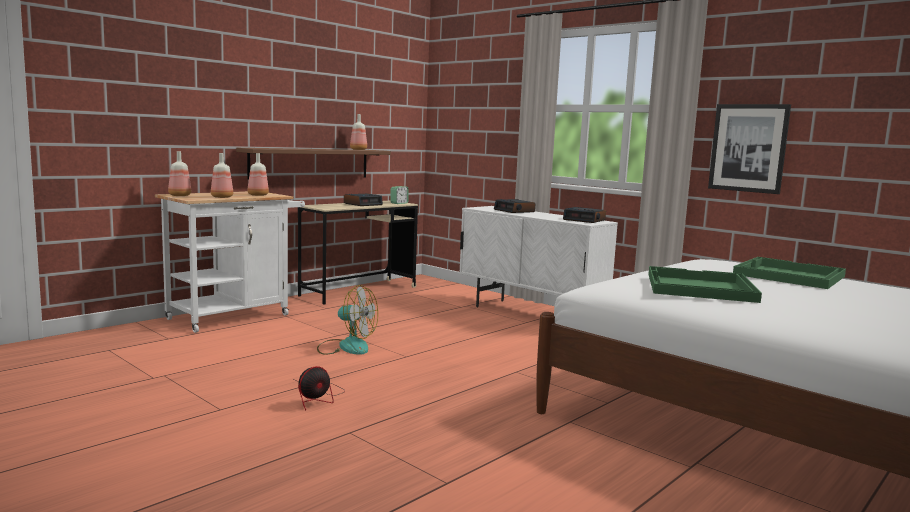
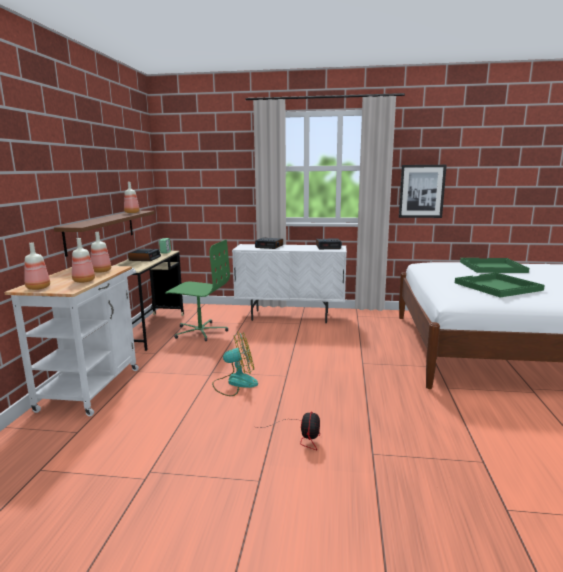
camera: 35 degrees left, 5 degrees up
none -> green office chair [165,239,230,341]

